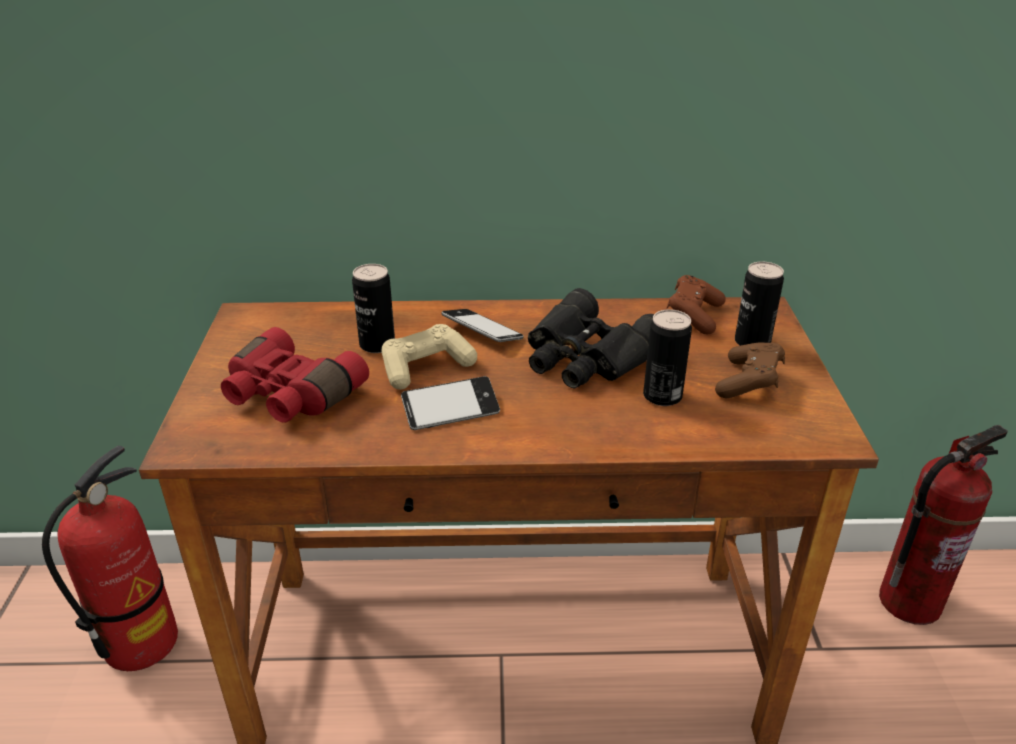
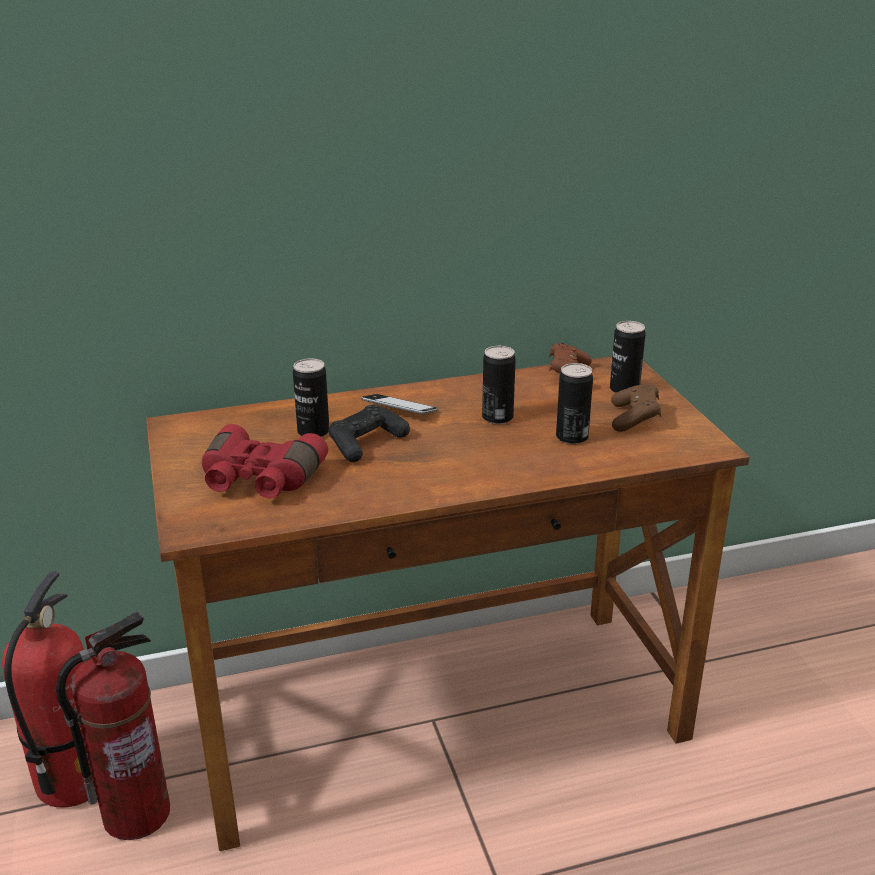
camera: 15 degrees left, 5 degrees down
beige game controller [382,324,477,390] -> black game controller [328,405,410,462]
phone [401,376,500,430] -> none
black binoculars [528,288,654,389] -> can [482,346,516,424]
fire extinguisher [879,425,1008,625] -> fire extinguisher moved to [56,611,170,840]

